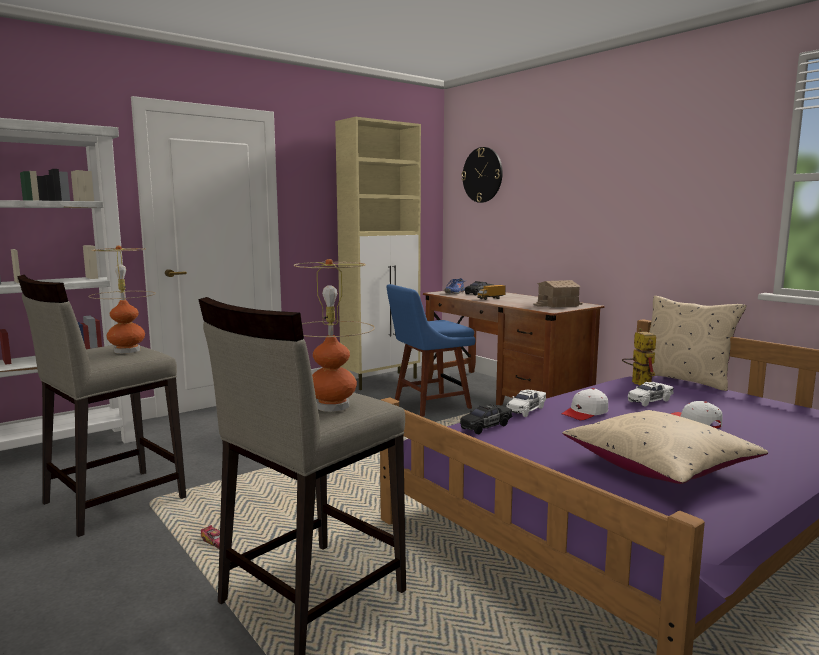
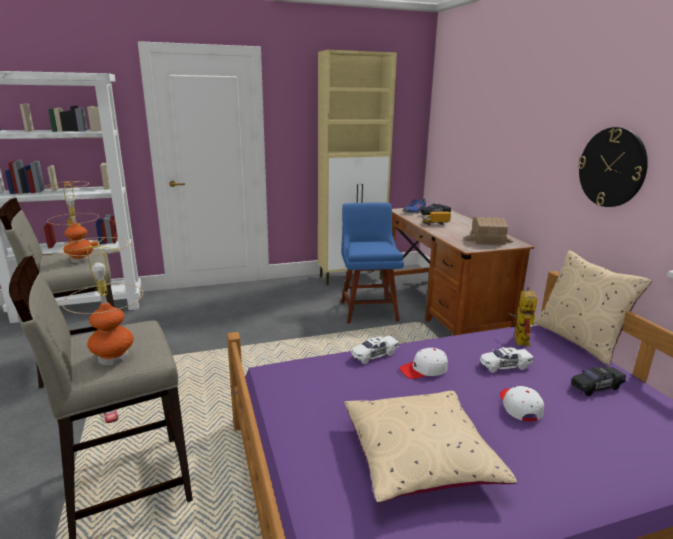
camera: 20 degrees right, 10 degrees up
blue chair [386,284,476,417] -> blue chair turned 90 degrees clockwise [341,203,404,323]
black toy car [460,404,512,434] -> black toy car moved to [571,367,626,396]
wall clock [462,147,503,203] -> wall clock moved to [578,127,648,207]

